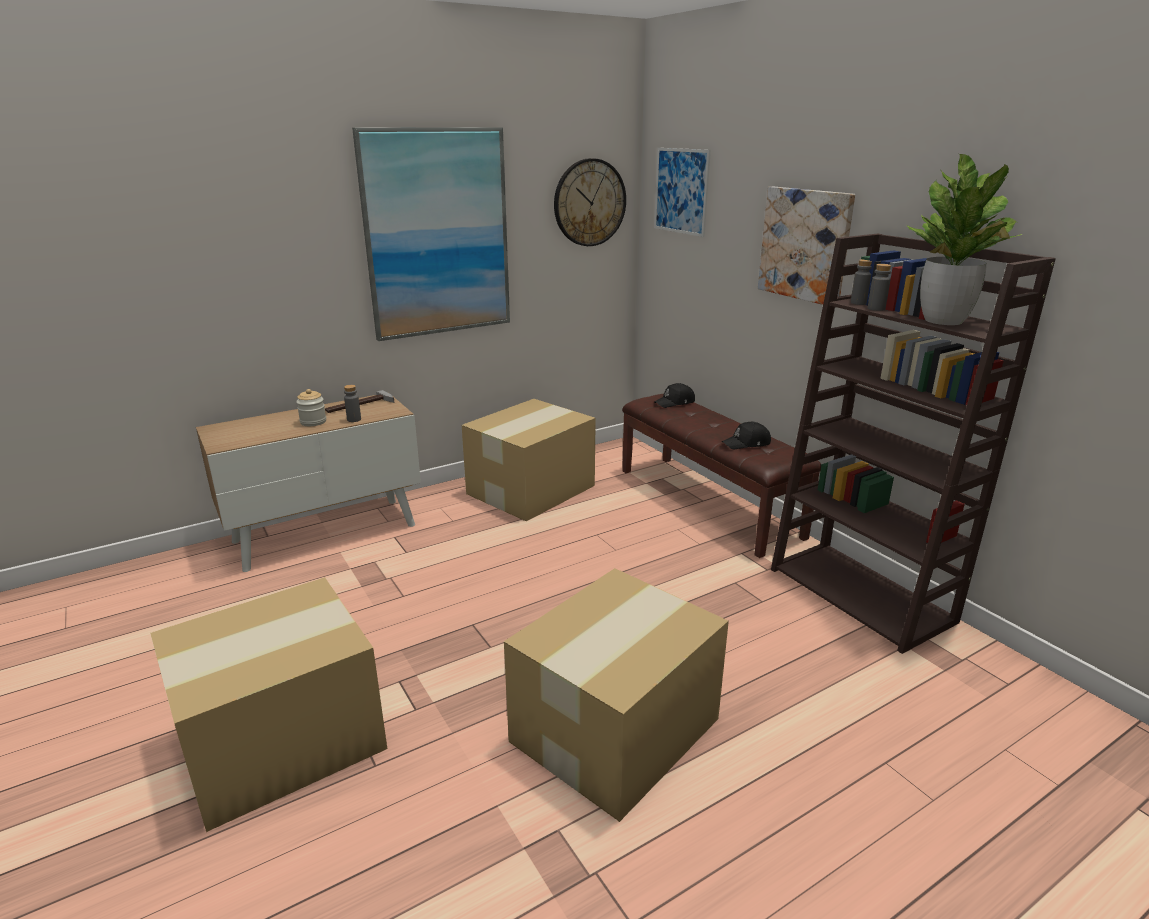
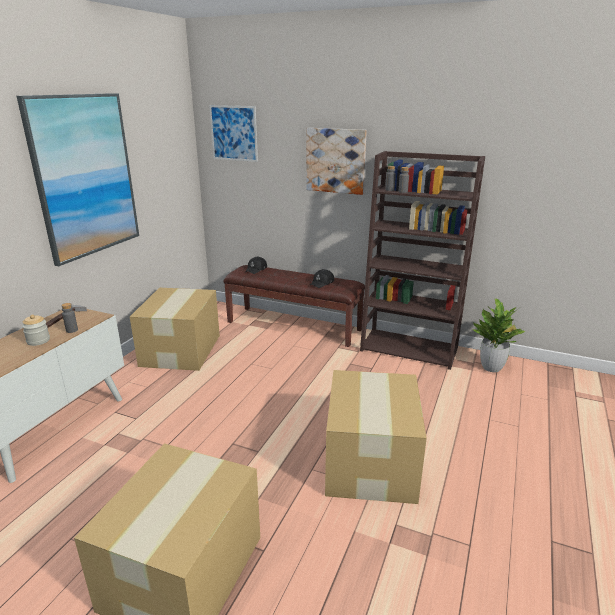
camera: 35 degrees left, 0 degrees up
wall clock [554,158,626,246] -> none
potted plant [907,154,1023,325] -> potted plant moved to [473,299,525,372]

